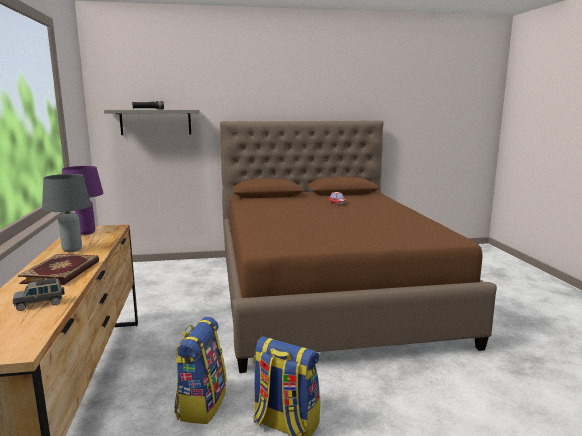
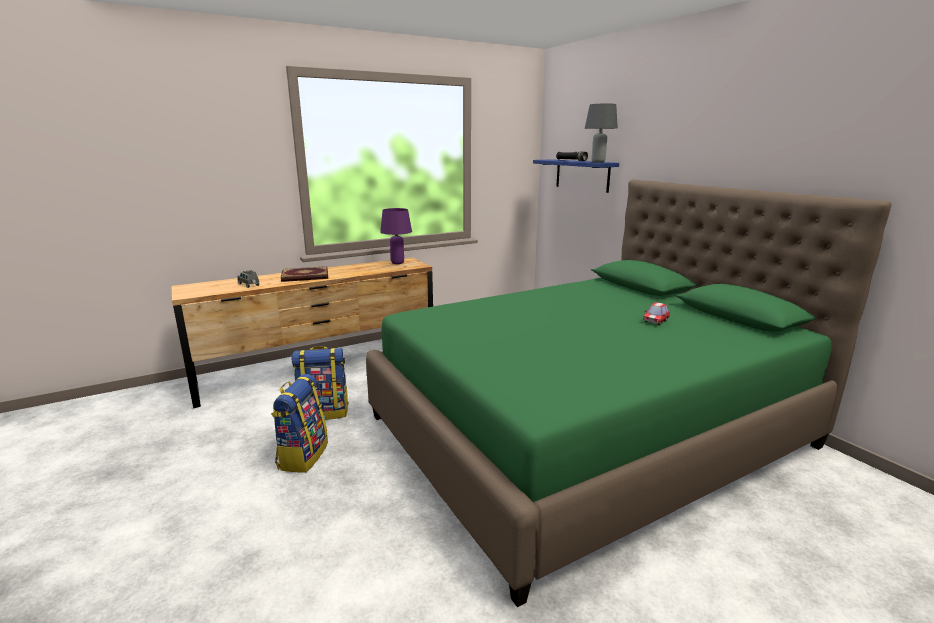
camera: 70 degrees right, 5 degrees up
grey table lamp [42,174,91,252] -> grey table lamp moved to [585,104,618,163]
grey shelf [104,110,200,135] -> blue shelf [533,159,619,193]
brown bed [220,120,497,373] -> green bed [366,179,892,607]

